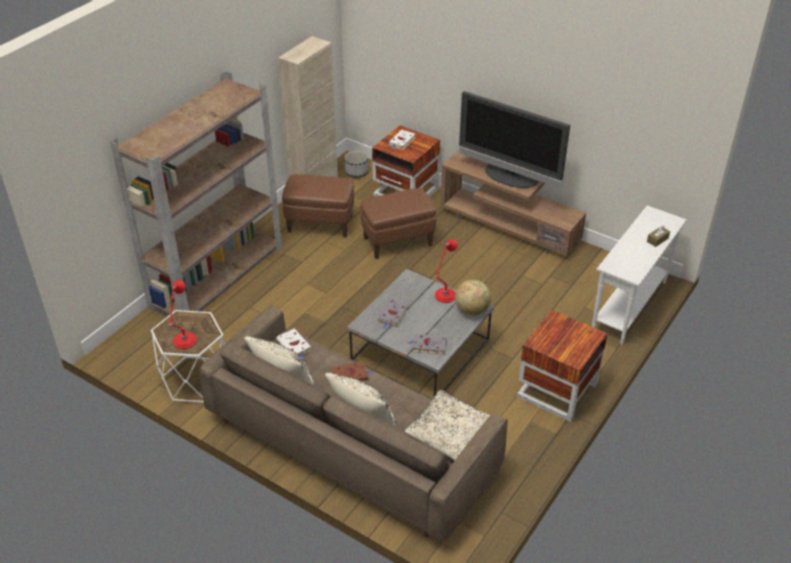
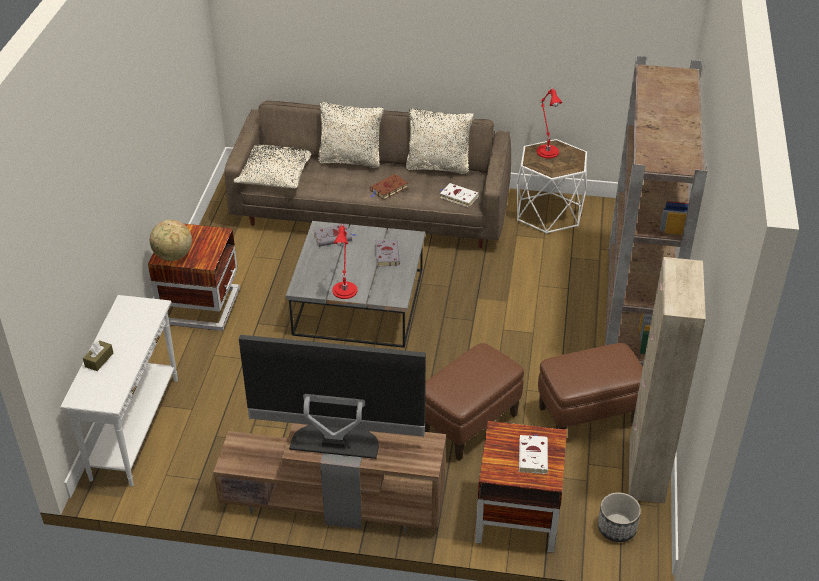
camera: 155 degrees right, 0 degrees up
globe [455,280,491,316] -> globe moved to [150,220,192,261]

